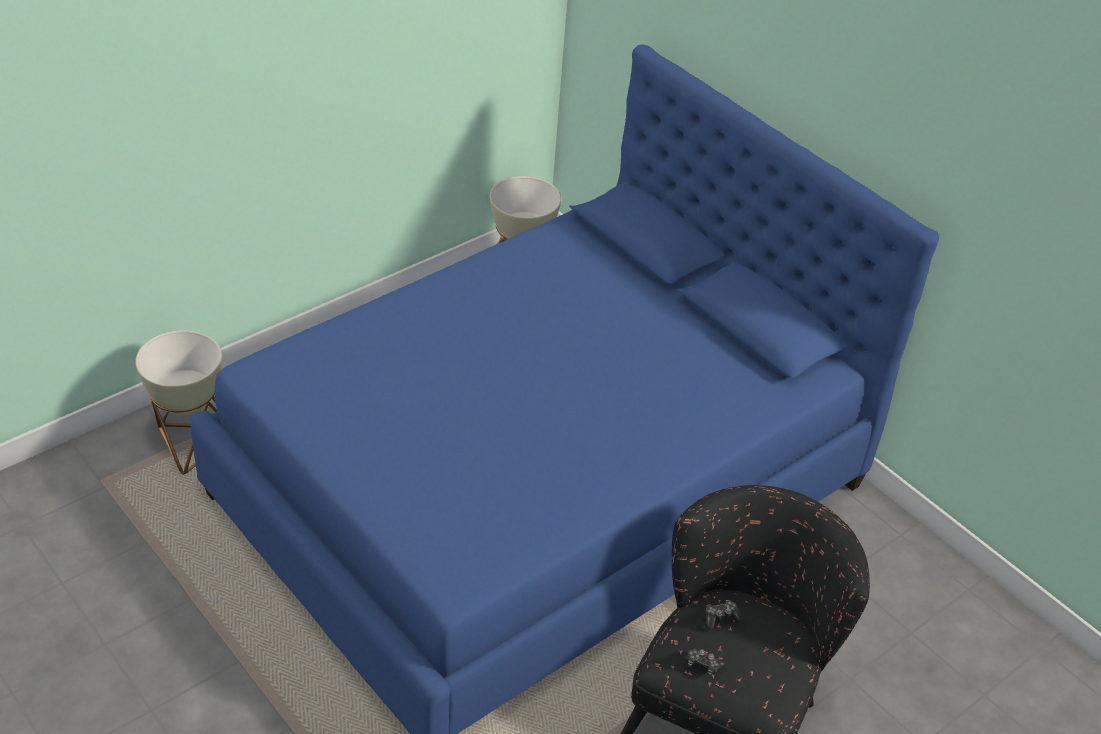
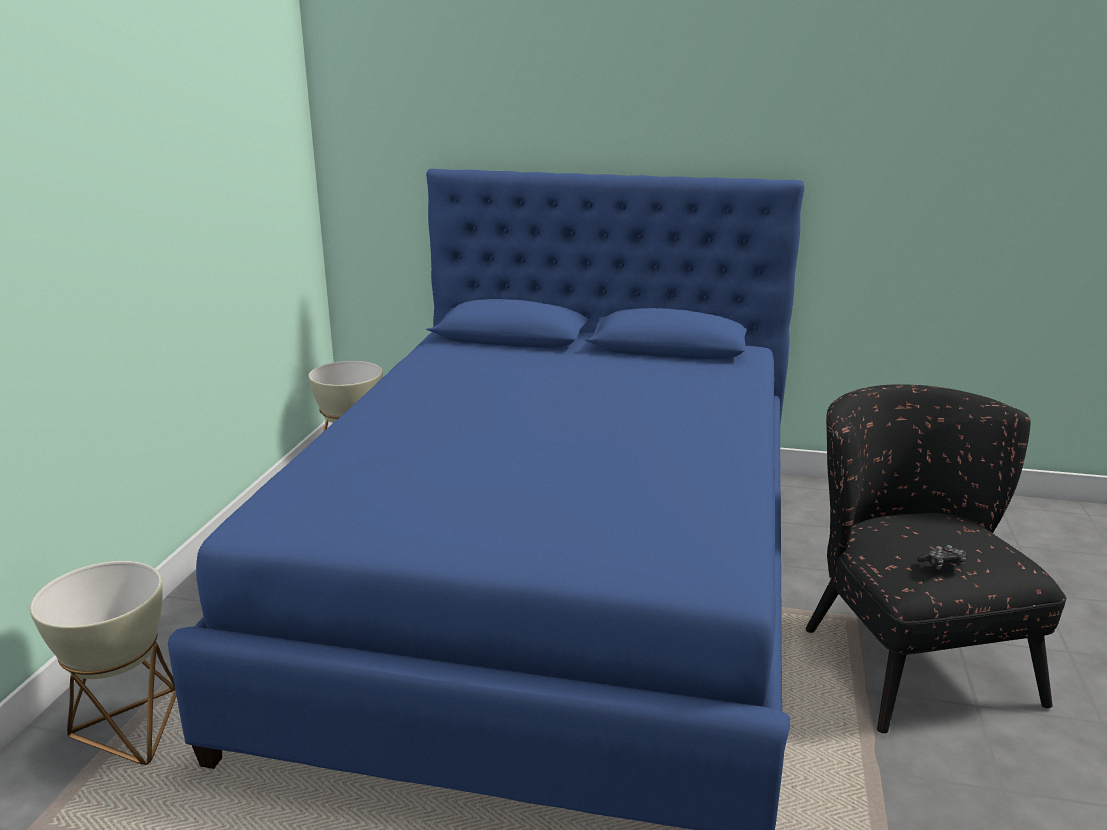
camera: 35 degrees left, 20 degrees down
game controller [705,600,743,630] -> none

